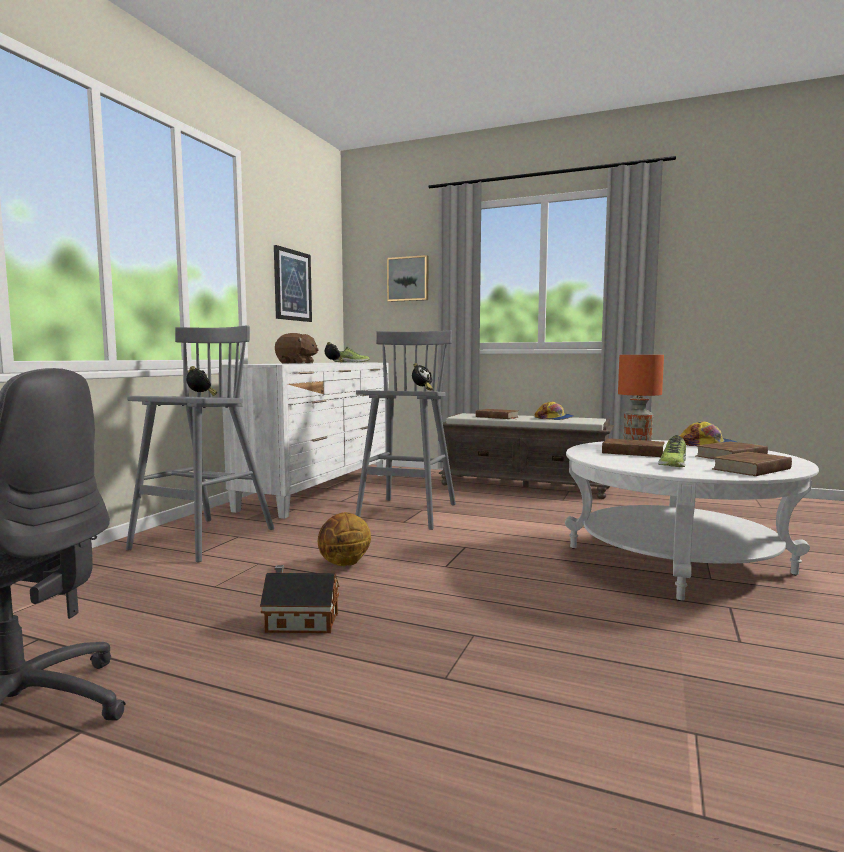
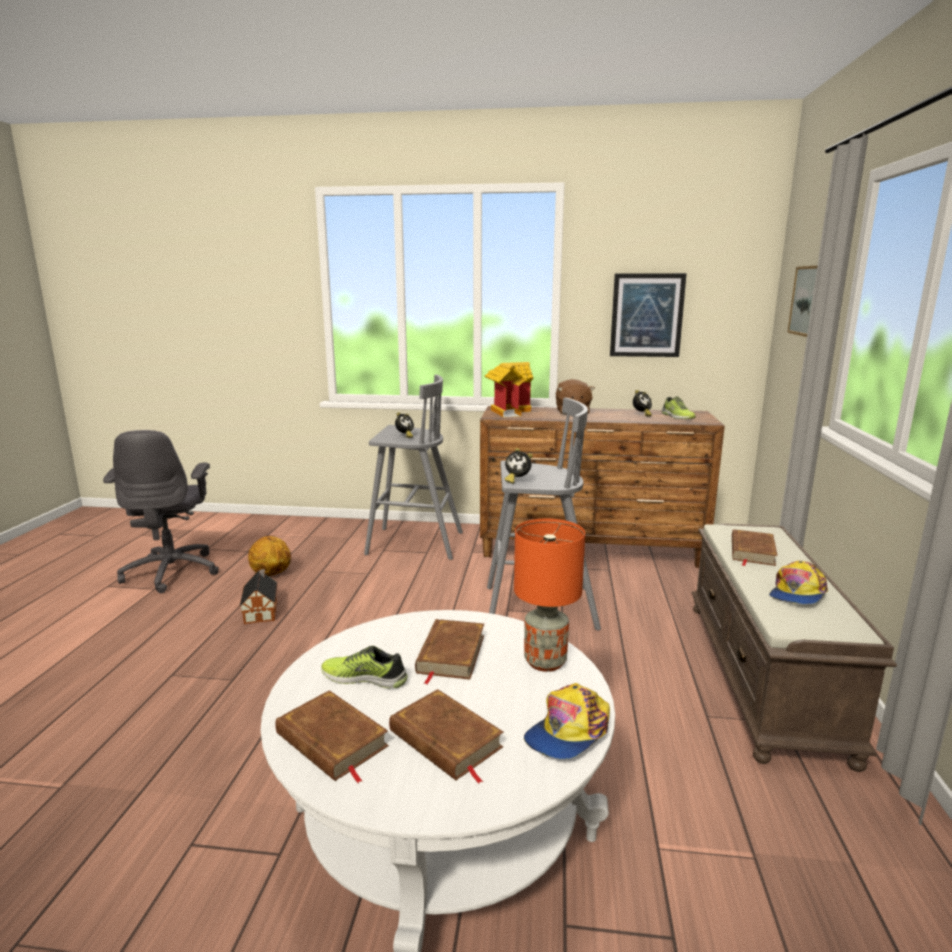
camera: 75 degrees right, 10 degrees up
white dresser [222,362,389,519] -> brown dresser [480,406,725,568]
basketball [318,512,371,566] -> basketball moved to [248,536,291,576]
none -> toy house [485,362,533,417]

